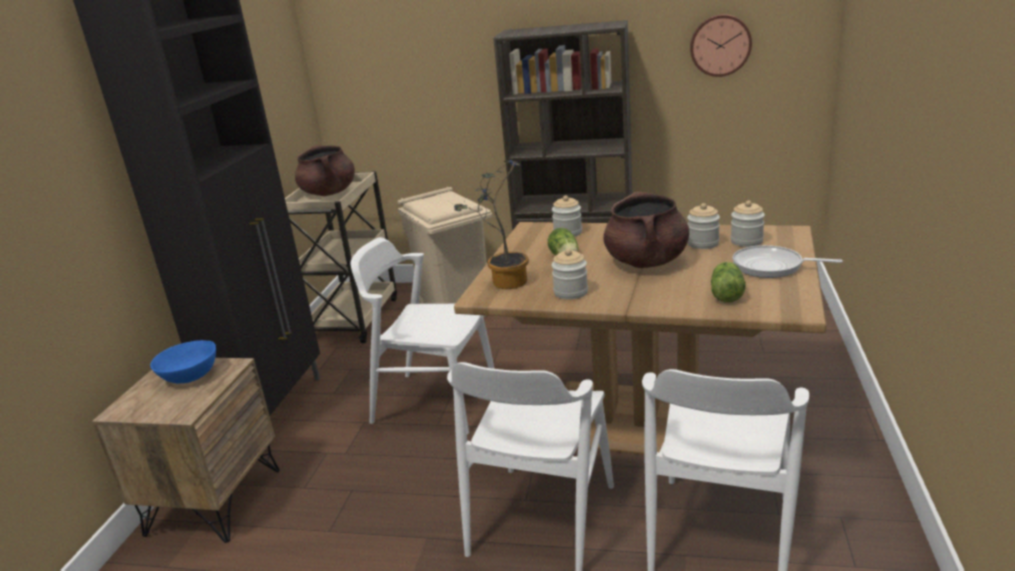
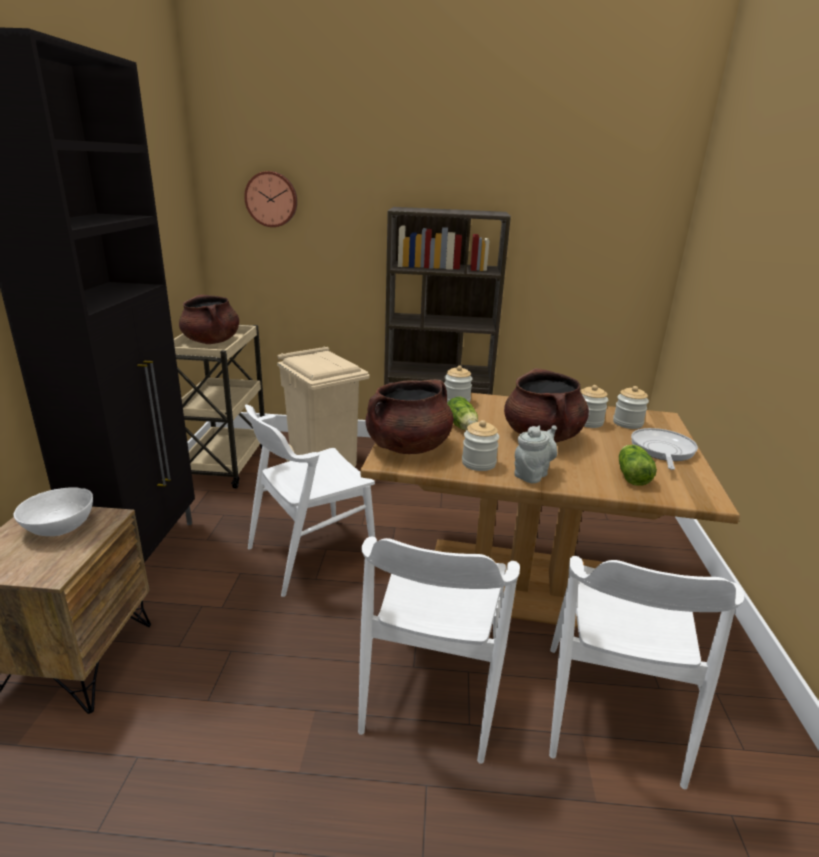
camera: 10 degrees left, 0 degrees up
blue bowl [150,340,216,383] -> white bowl [14,488,93,536]
white chair [351,237,494,434] -> white chair turned 45 degrees counterclockwise [245,405,375,597]
potted plant [454,160,529,289] -> brown cooking pot [366,380,453,454]
wall clock [690,14,752,77] -> wall clock moved to [244,171,297,227]
frying pan [733,245,843,278] -> frying pan turned 90 degrees clockwise [631,428,698,470]
none -> grey teapot [514,425,557,483]

